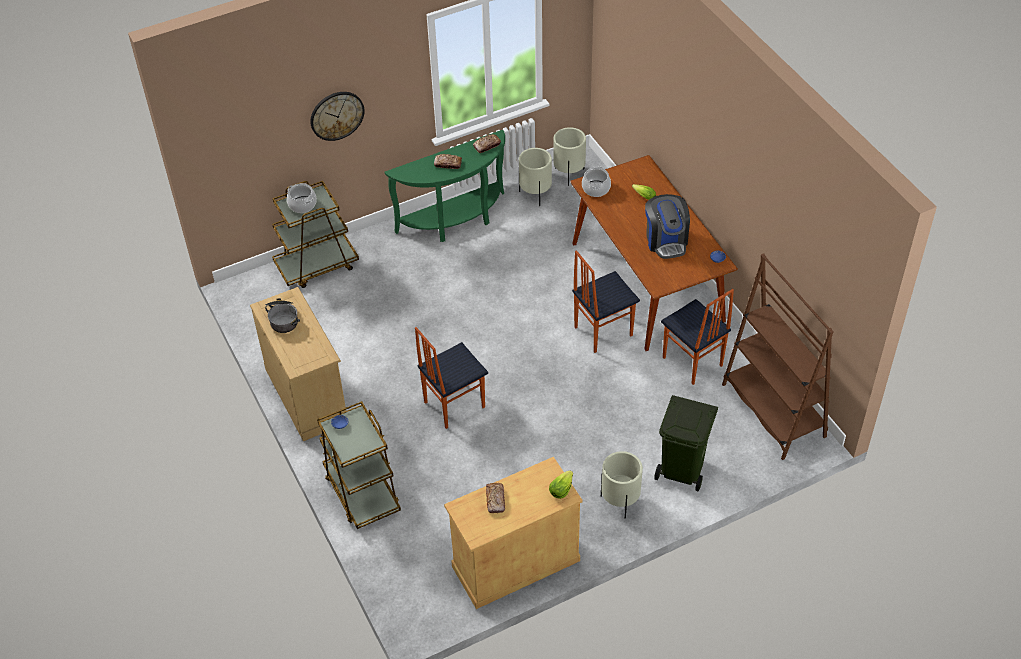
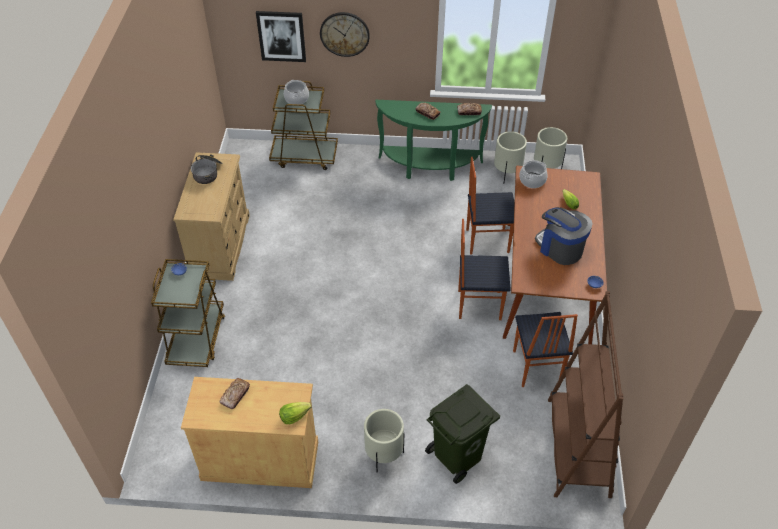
camera: 30 degrees right, 0 degrees up
chair [415,327,488,429] -> chair moved to [466,157,515,255]
coffee machine [645,194,690,259] -> coffee machine turned 120 degrees clockwise [535,207,593,265]
none -> picture [256,11,306,62]

